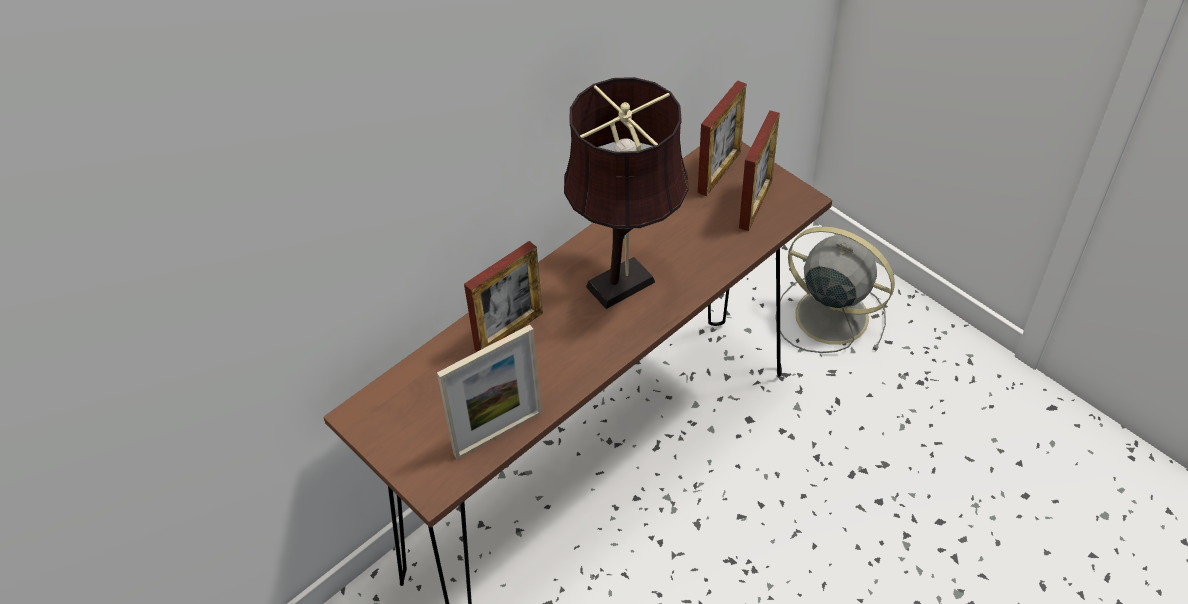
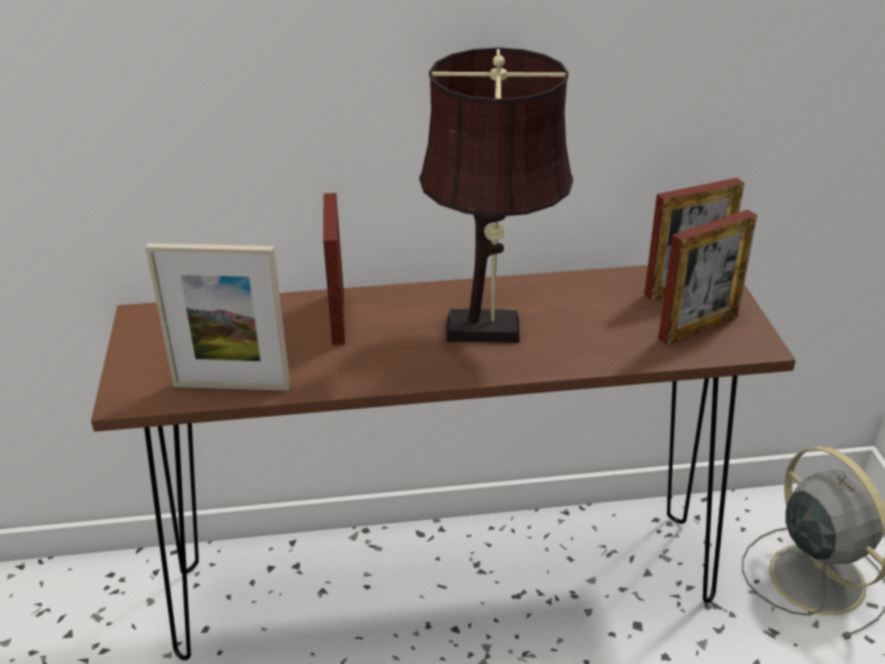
camera: 35 degrees right, 15 degrees down
picture frame [464,241,543,352] -> picture frame turned 90 degrees clockwise [323,193,345,345]

